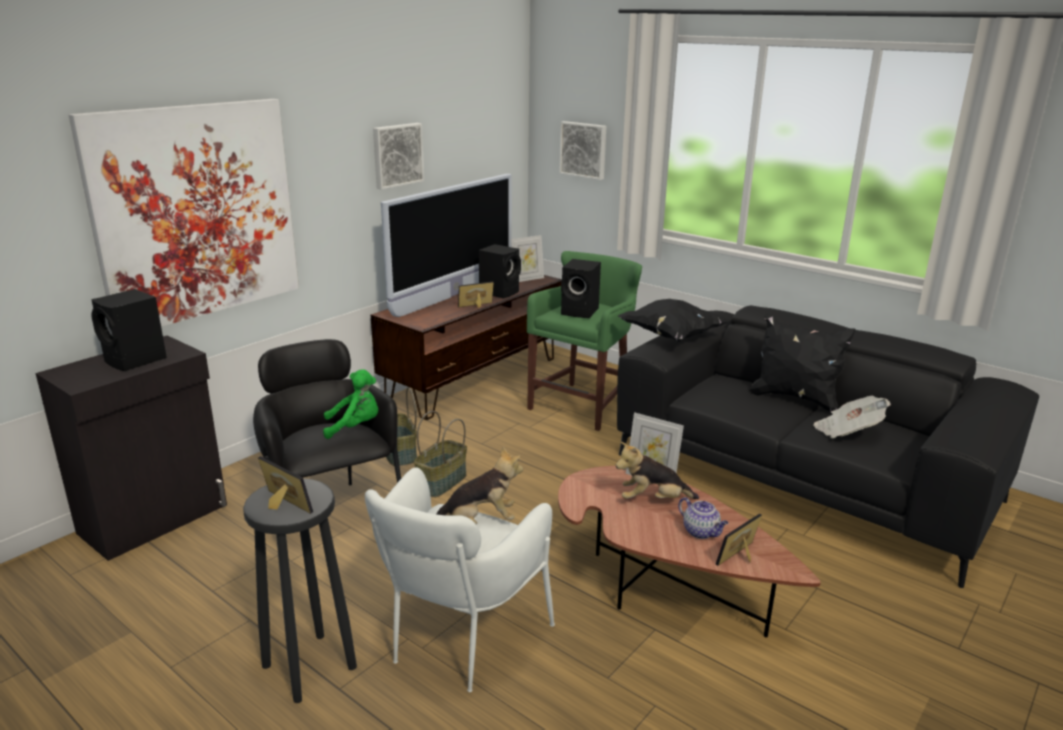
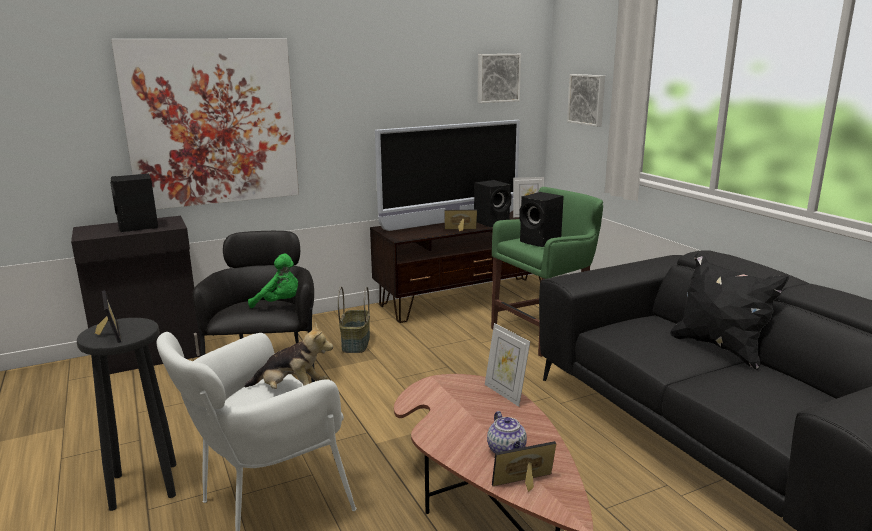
camera: 25 degrees right, 5 degrees down
picture [373,123,424,190] -> picture moved to [478,54,521,103]
basket [414,411,467,497] -> none
plush toy [616,442,699,499] -> none
black pillow [618,299,730,342] -> none
newspaper [813,396,891,439] -> none

